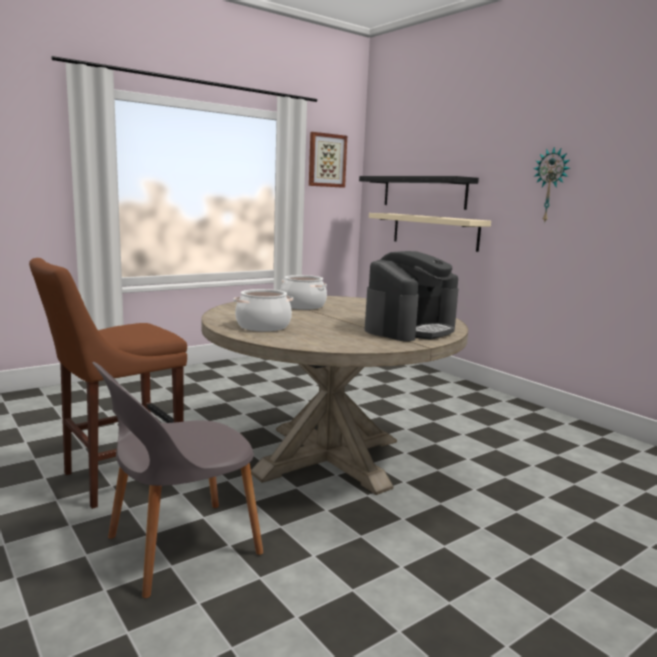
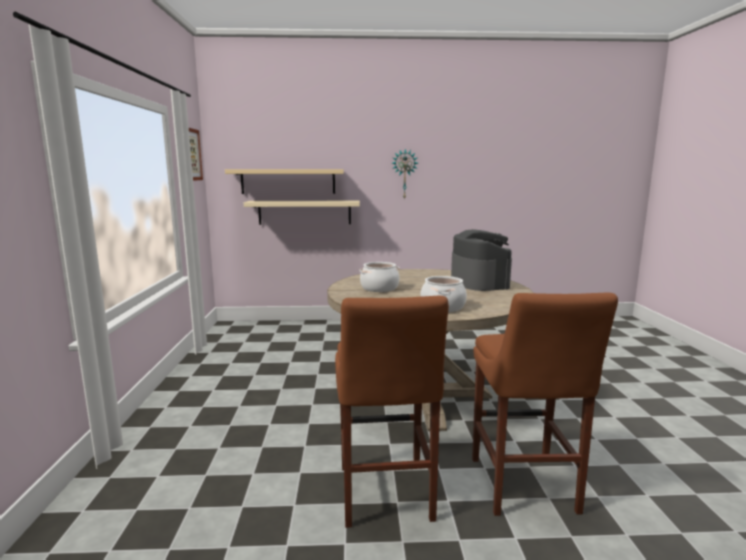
camera: 55 degrees left, 0 degrees up
grey chair [92,362,263,598] -> brown stool [472,293,618,516]
black shelf [359,176,479,210] -> beige shelf [225,169,344,194]

